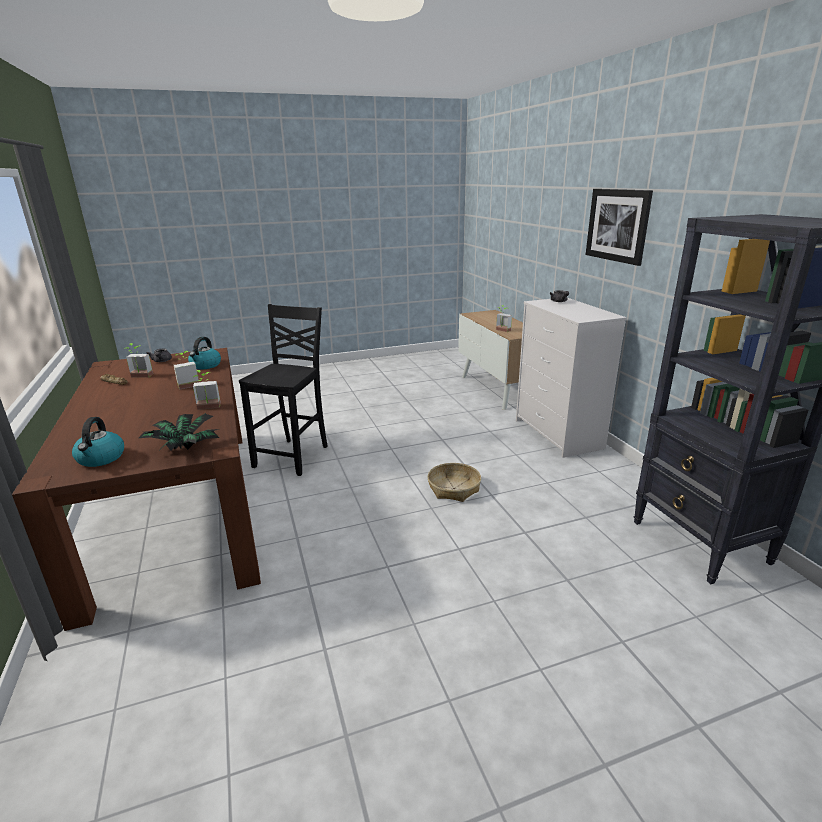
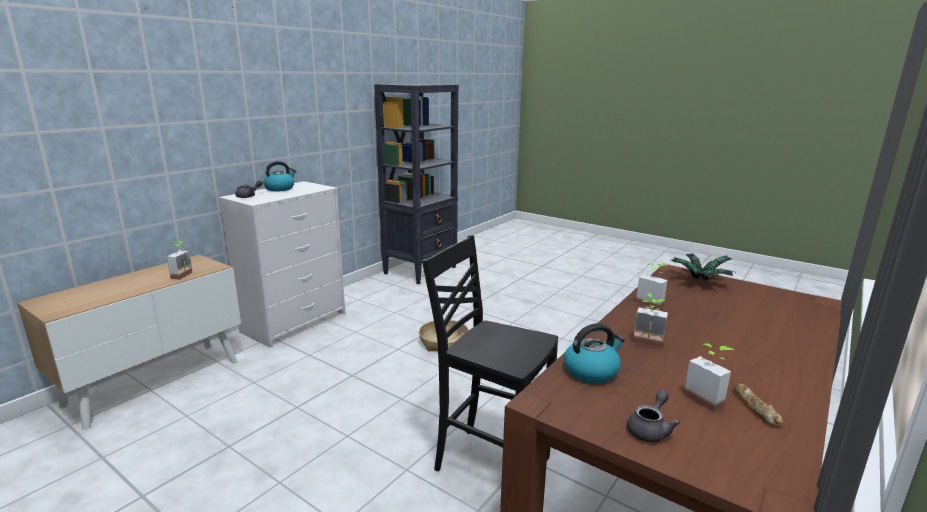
camera: 125 degrees left, 5 degrees down
kettle [72,417,124,467] -> kettle moved to [263,161,296,192]
black chair [239,304,327,476] -> black chair turned 45 degrees clockwise [422,235,558,471]
picture [586,189,653,266] -> none

